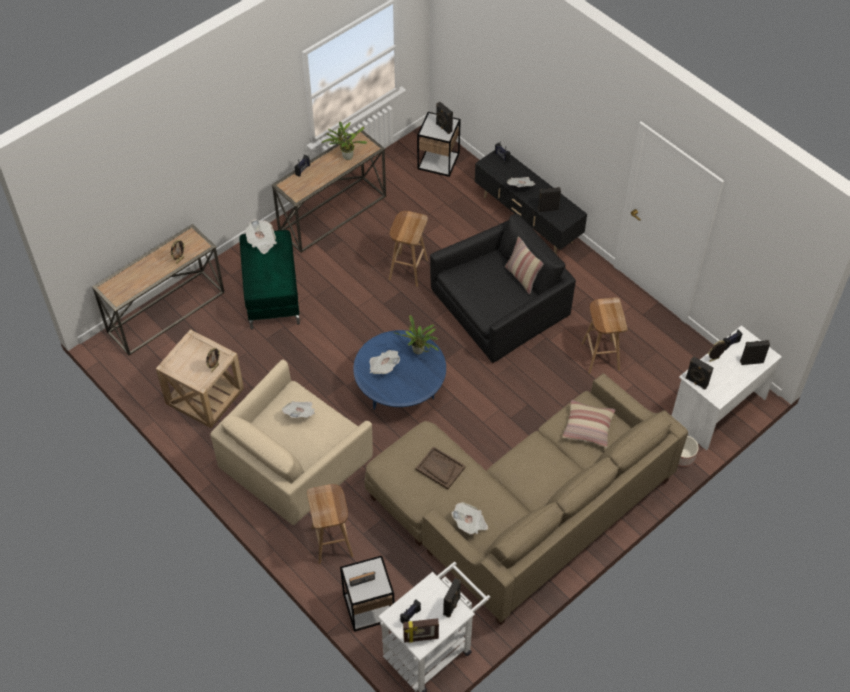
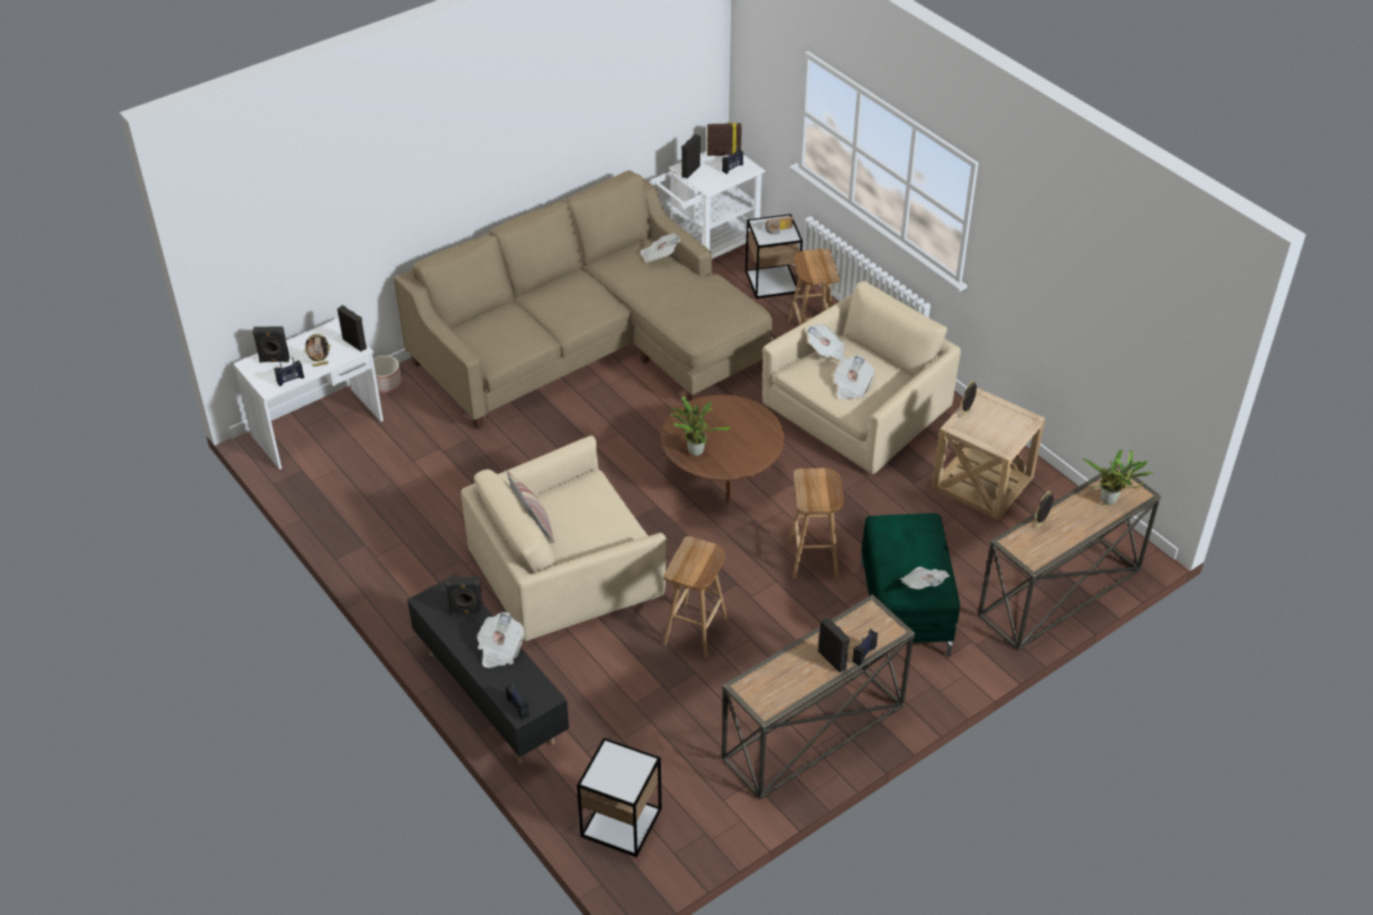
camera: 175 degrees left, 10 degrees down
potted plant [322,122,367,160] -> potted plant moved to [1082,449,1154,505]
blue coffee table [353,330,446,410] -> brown coffee table [661,395,784,507]
newspaper [370,350,400,374] -> newspaper moved to [807,324,845,360]
brown tray [416,446,466,490] -> none
black armchair [430,213,576,363] -> beige armchair [461,436,666,641]
black speaker [436,102,453,134] -> black speaker moved to [818,616,850,673]
pillow [562,400,615,448] -> none
brown stool [581,297,628,374] -> brown stool moved to [789,468,844,579]

